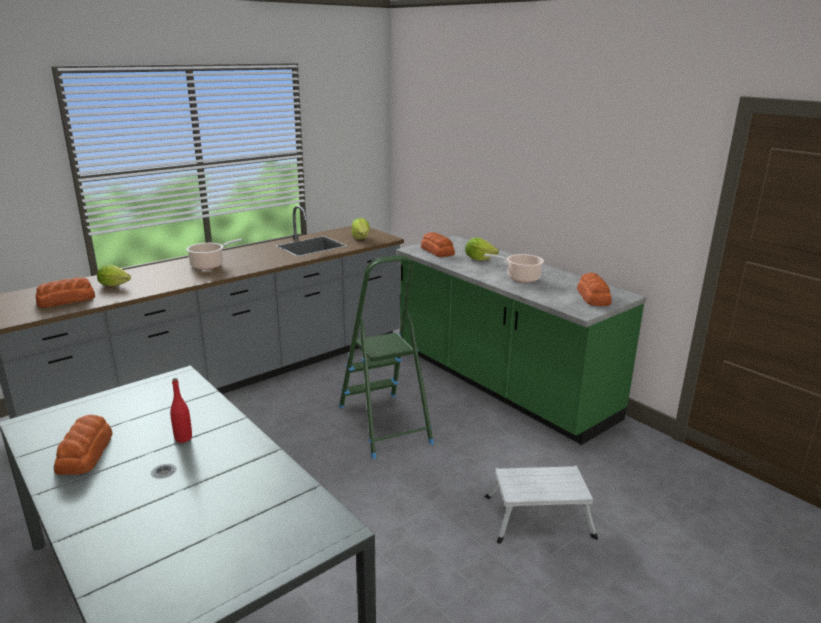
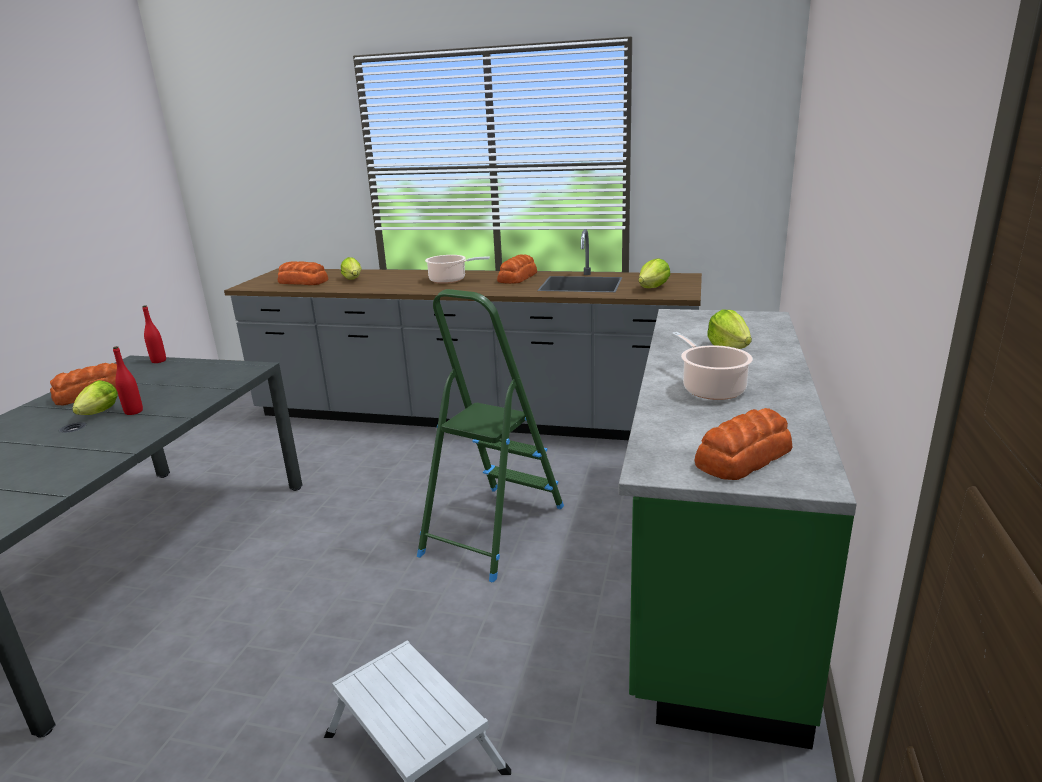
camera: 55 degrees right, 0 degrees up
bread [421,232,455,257] -> bread moved to [497,254,537,284]
none -> lettuce [72,380,118,415]
none -> red bottle [142,305,166,363]

